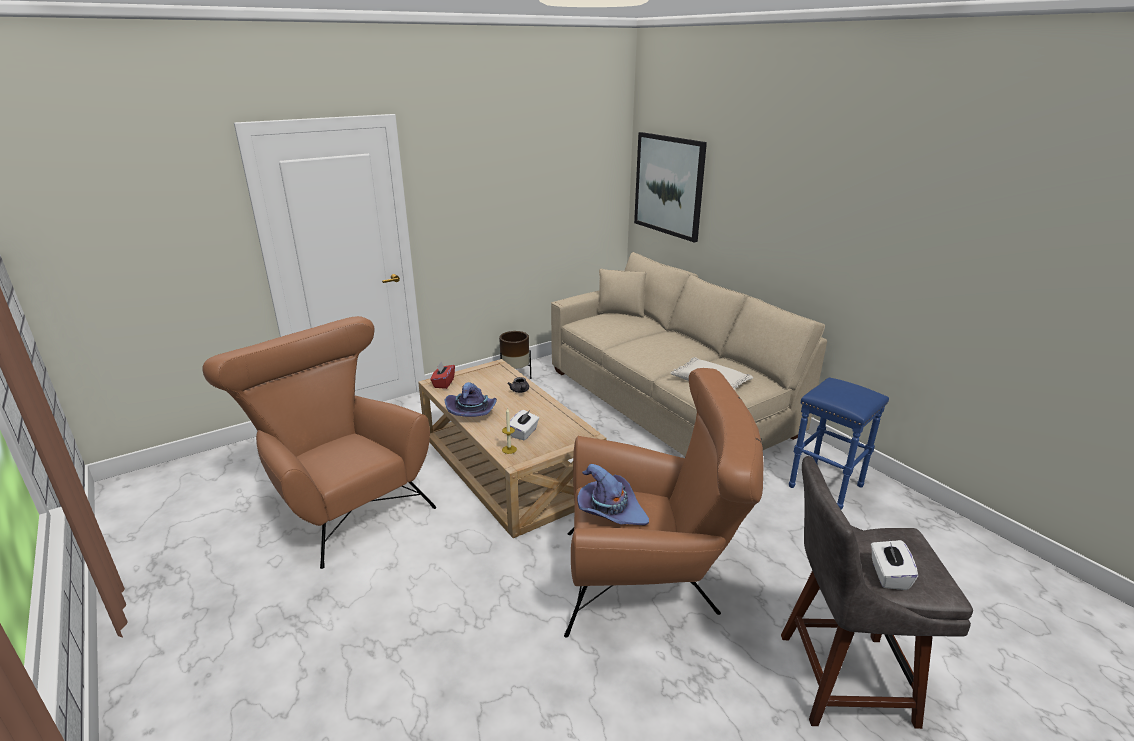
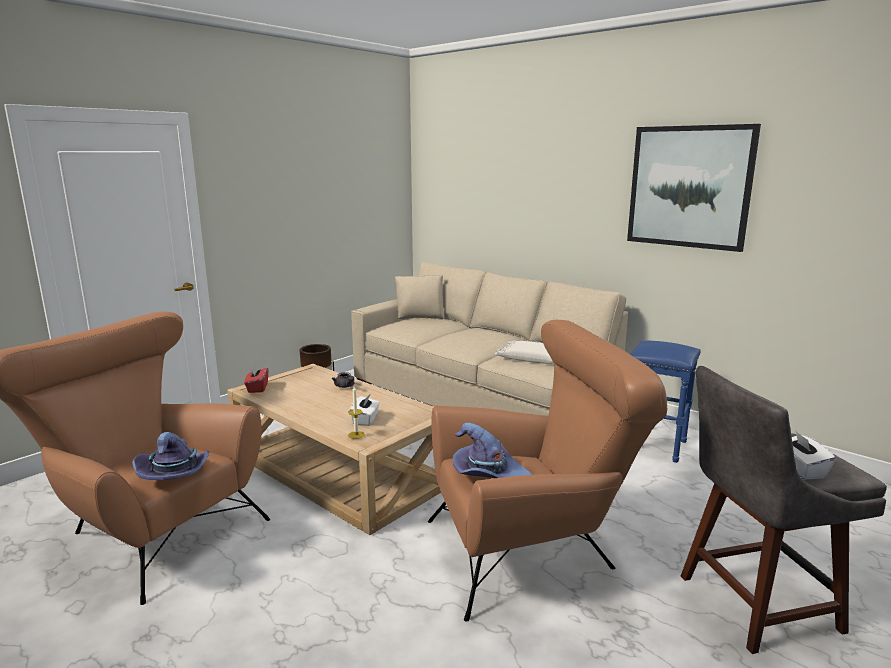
camera: 15 degrees left, 10 degrees down
purple hat [444,382,497,417] -> purple hat moved to [132,432,209,480]
picture [634,132,707,242] -> picture moved to [627,124,761,252]

